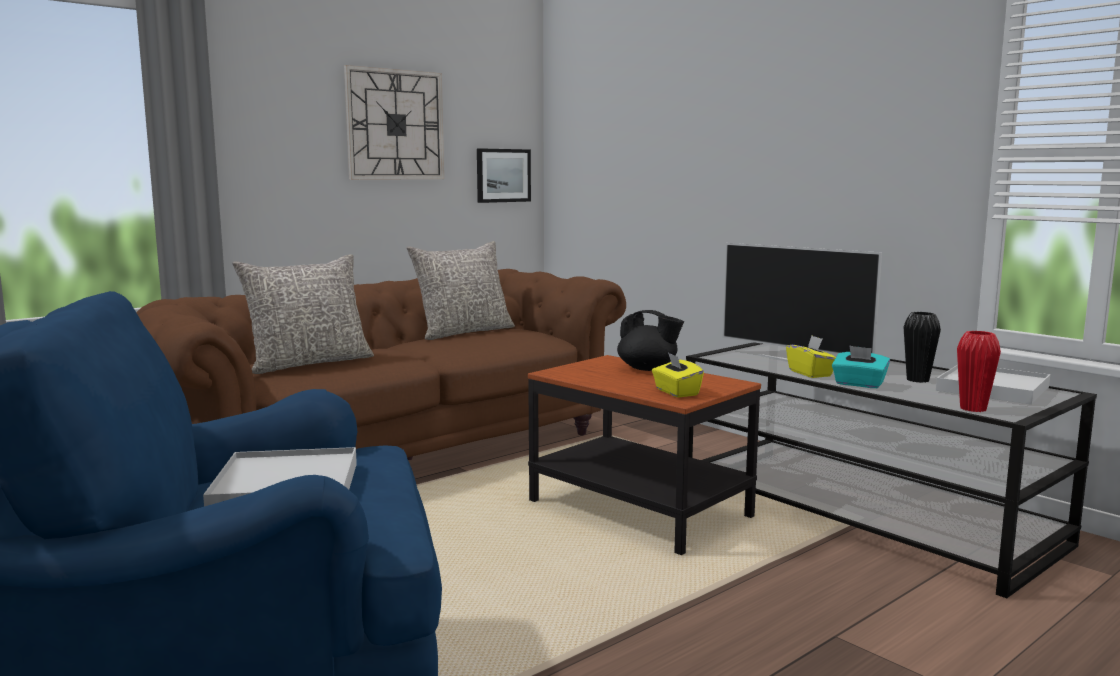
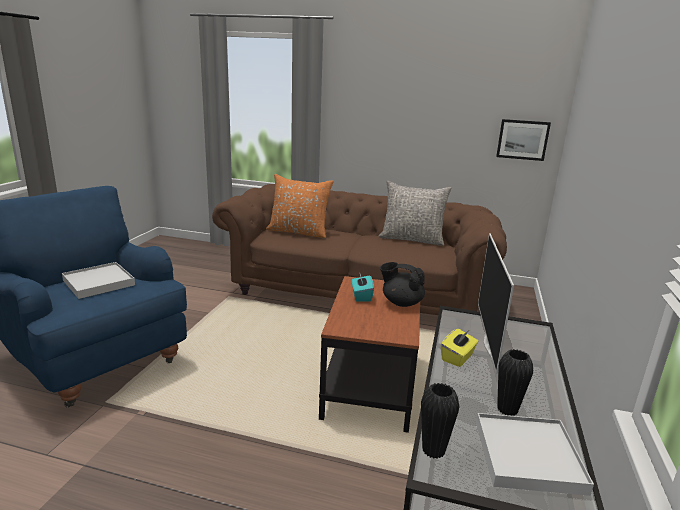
camera: 55 degrees right, 10 degrees up
grey pillow [232,254,374,374] -> orange pillow [266,174,334,238]
wall clock [344,65,444,180] -> none
black teapot [617,310,684,371] -> black teapot turned 120 degrees clockwise [380,262,425,307]
yellow tissue box [652,353,704,398] -> none
turquoise tissue box [832,345,890,388] -> turquoise tissue box moved to [352,274,374,302]
red vase [957,331,1001,412] -> black vase [421,383,459,459]

